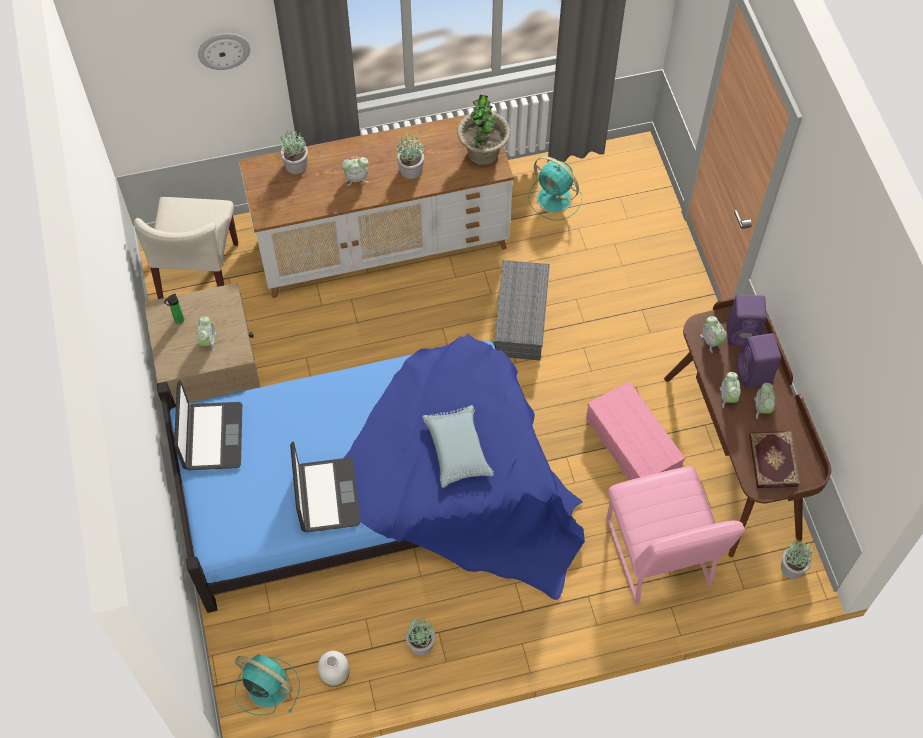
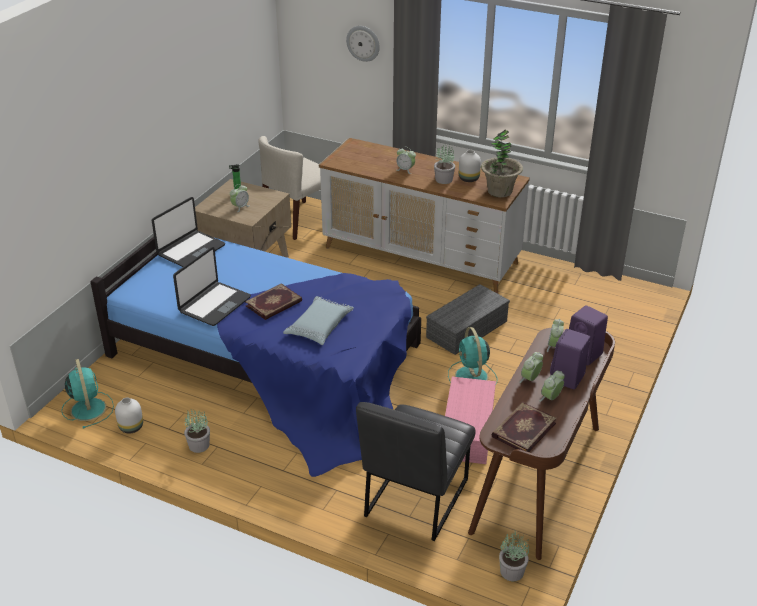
camera: 40 degrees right, 25 degrees down
potted plant [280,129,308,174] -> none
turquoise fan [528,156,582,220] -> turquoise fan moved to [448,327,497,384]
pink chair [606,466,745,605] -> grey chair [356,402,476,541]
none -> book [245,283,302,320]
none -> white vase [459,150,481,182]

